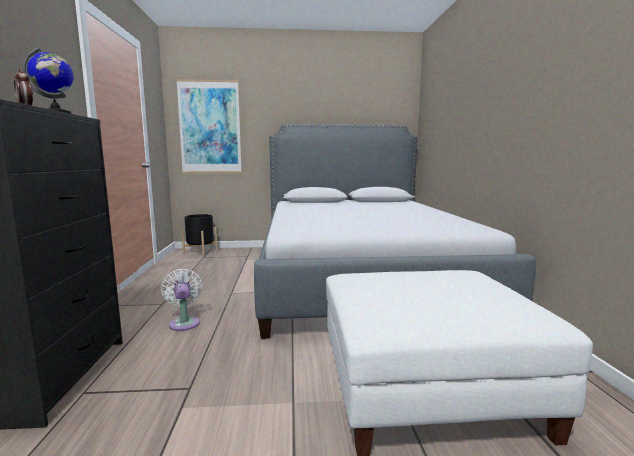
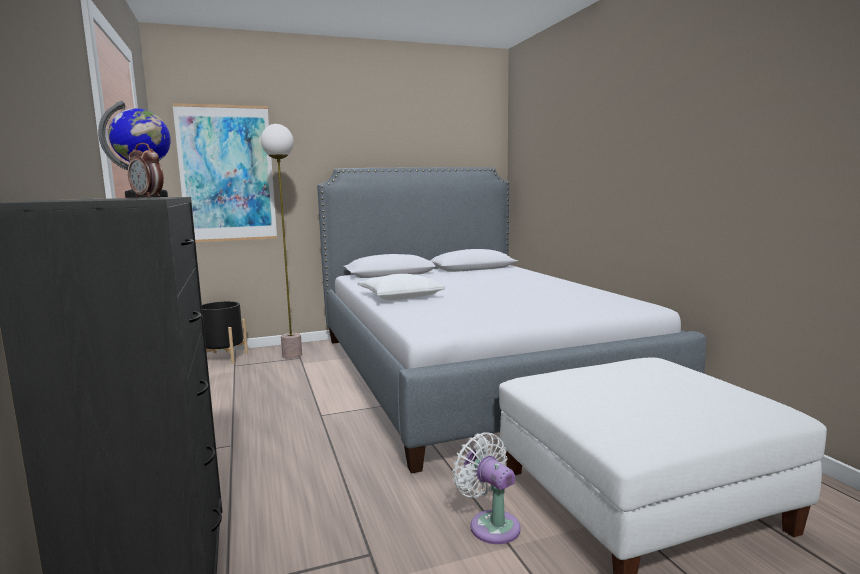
camera: 15 degrees left, 0 degrees up
white fan [161,269,202,331] -> white fan moved to [452,432,521,544]
none -> floor lamp [261,124,302,358]
none -> white pillow [358,274,445,300]

